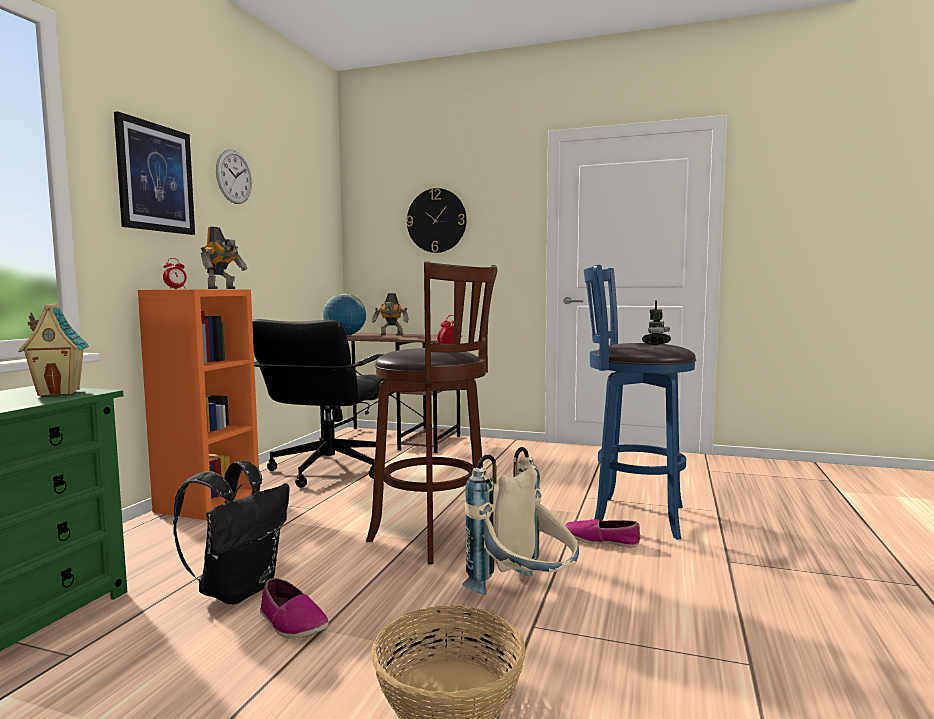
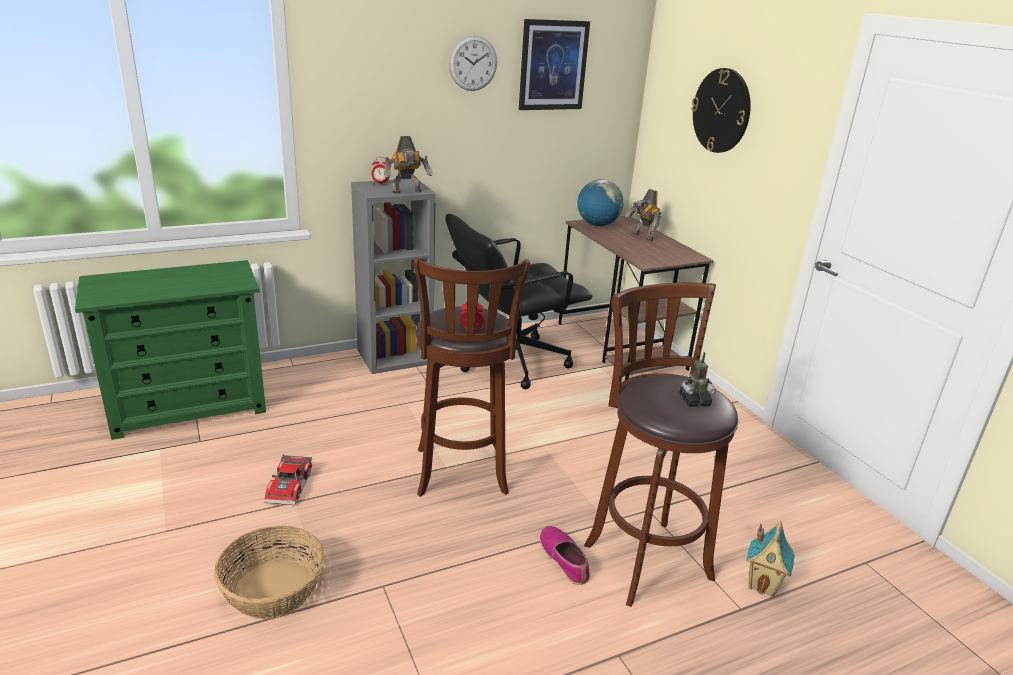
camera: 45 degrees right, 20 degrees up
toy house [18,304,89,396] -> toy house moved to [746,521,795,597]
picture [114,111,195,235] -> picture moved to [519,19,590,110]
orange bookcase [138,289,260,520] -> grey bookcase [351,179,436,374]
black backpack [173,461,289,604] -> none
shoe [260,578,329,639] -> toy car [264,454,312,505]
beige backpack [462,447,579,595] -> none
blue stool [584,265,696,540] -> brown stool [584,283,738,607]

